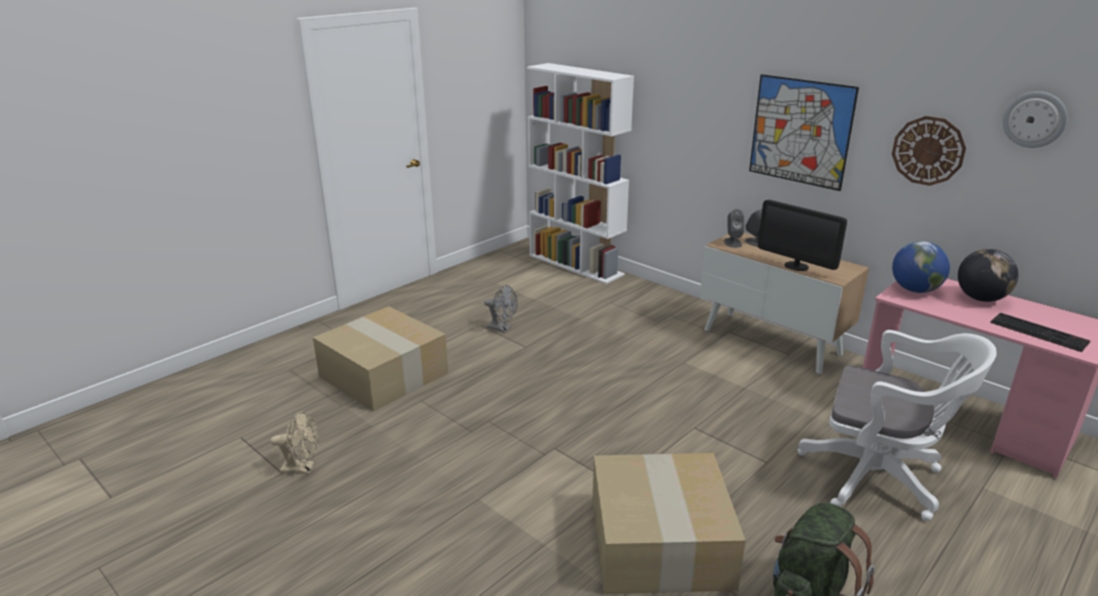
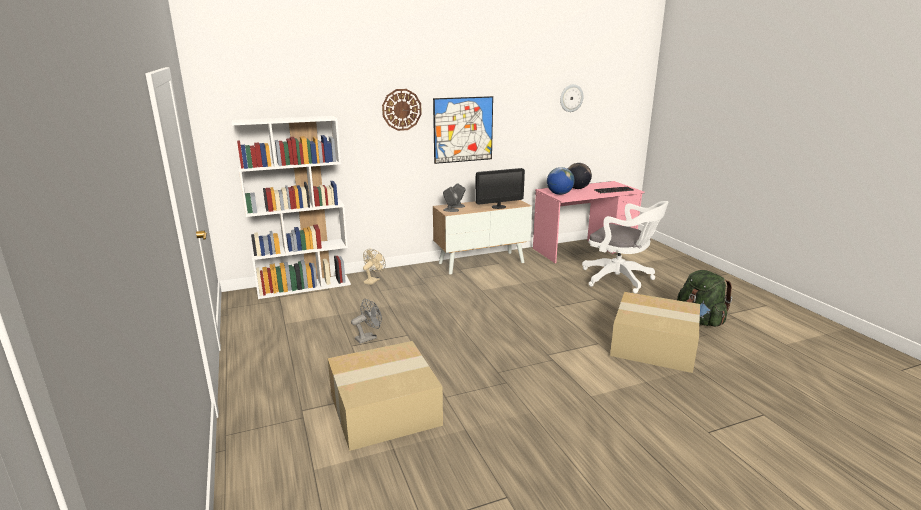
camera: 65 degrees left, 5 degrees down
beige fan [270,411,319,474] -> beige fan moved to [363,249,386,285]
white office chair [798,330,997,521] -> white office chair turned 75 degrees clockwise [582,201,668,294]
wall clock [892,116,966,186] -> wall clock moved to [382,89,422,131]

